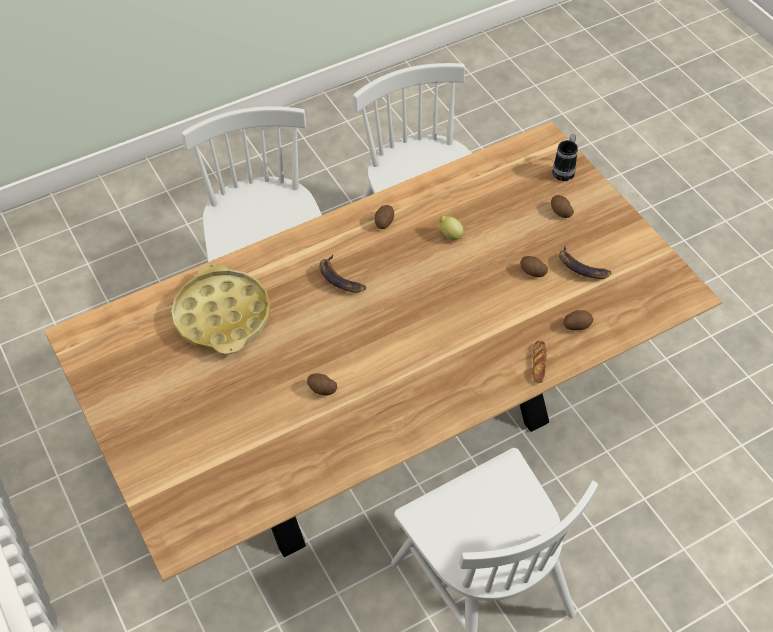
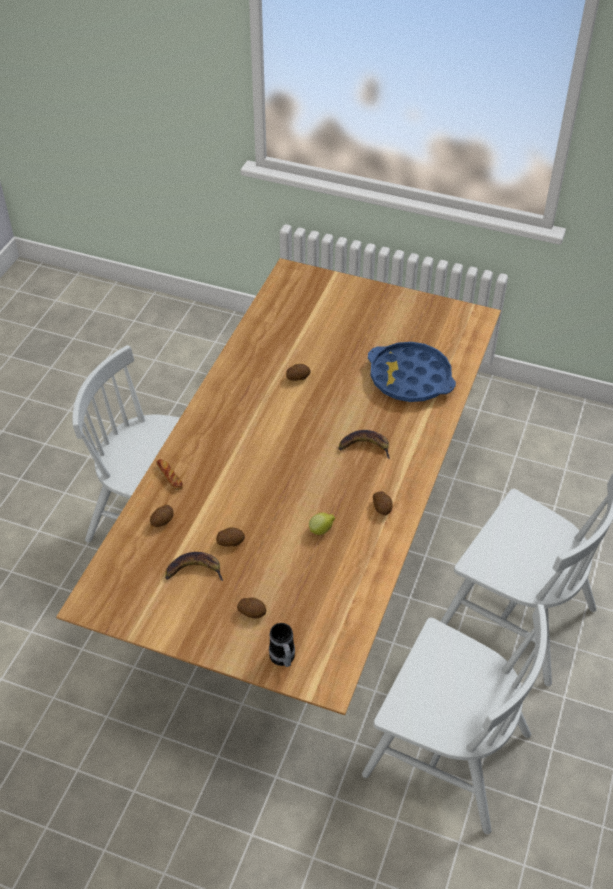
camera: 140 degrees right, 5 degrees down
yellow tray [171,263,271,355] -> blue tray [368,342,456,402]

